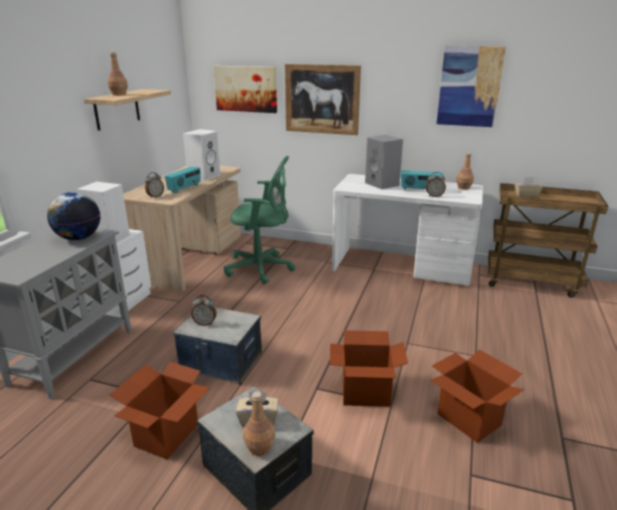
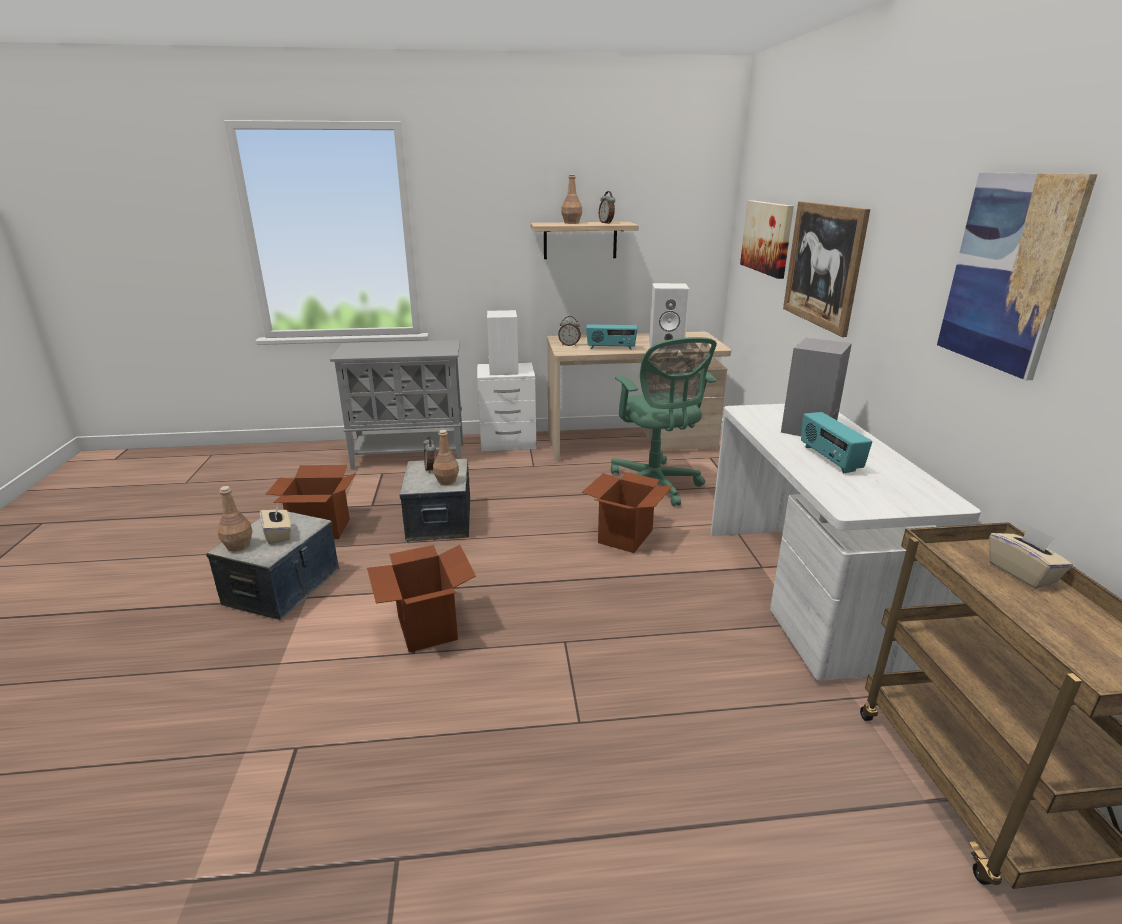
camera: 65 degrees right, 0 degrees up
globe [47,192,100,240] -> none
alarm clock [426,172,446,197] -> alarm clock moved to [599,191,615,224]
cardboard box [430,349,524,443] -> cardboard box moved to [582,472,673,553]
brown bottle [456,153,474,190] -> brown bottle moved to [433,430,459,485]

